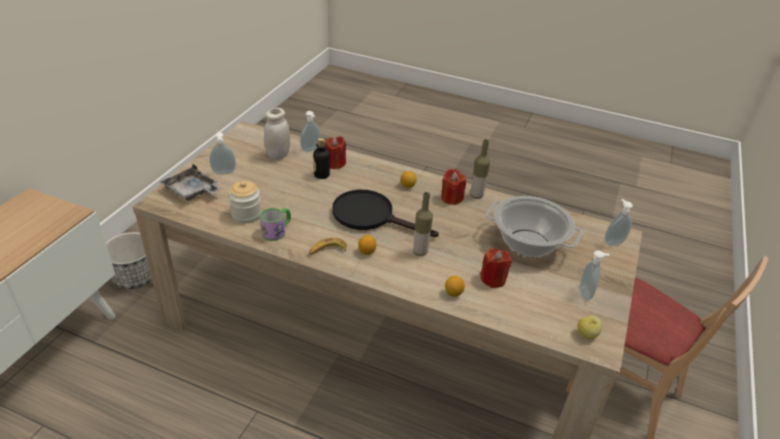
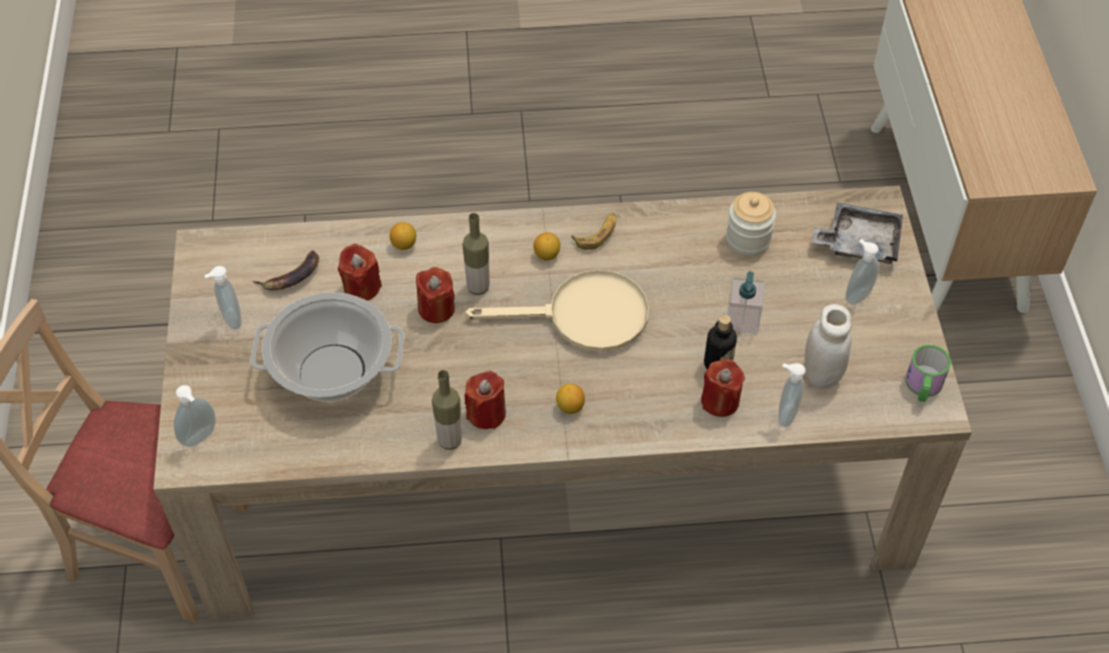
camera: 155 degrees right, 15 degrees up
planter [106,232,152,289] -> none
mug [260,208,291,241] -> mug moved to [905,344,951,402]
black frying pan [332,190,439,237] -> beige frying pan [465,270,649,352]
apple [577,316,602,339] -> none
none -> banana [253,250,319,290]
none -> red candle [416,267,455,323]
none -> soap dispenser [727,271,765,334]

